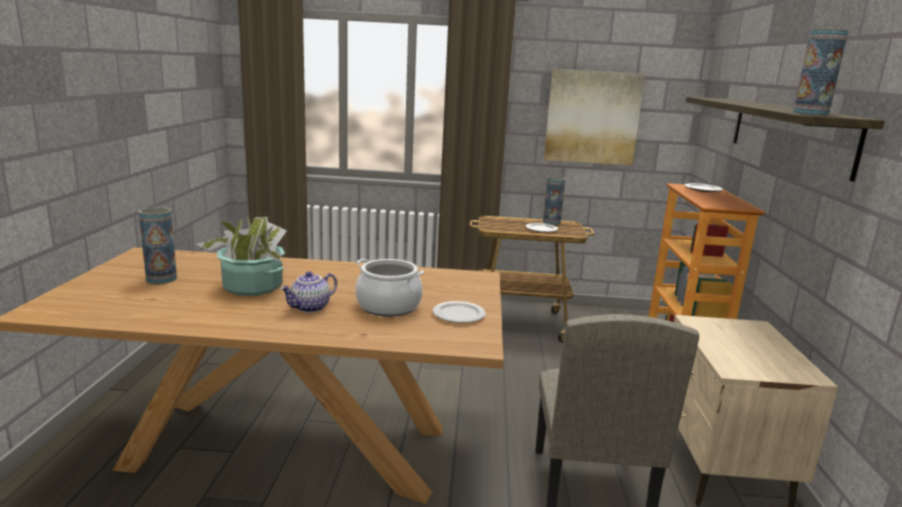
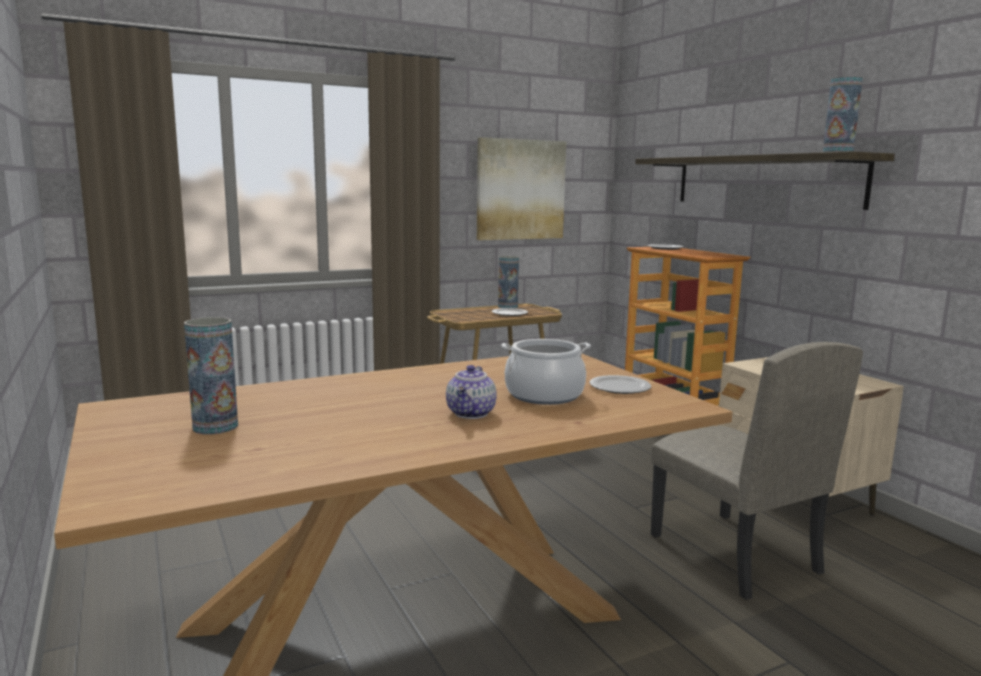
camera: 30 degrees left, 5 degrees down
potted plant [196,217,287,296] -> none

